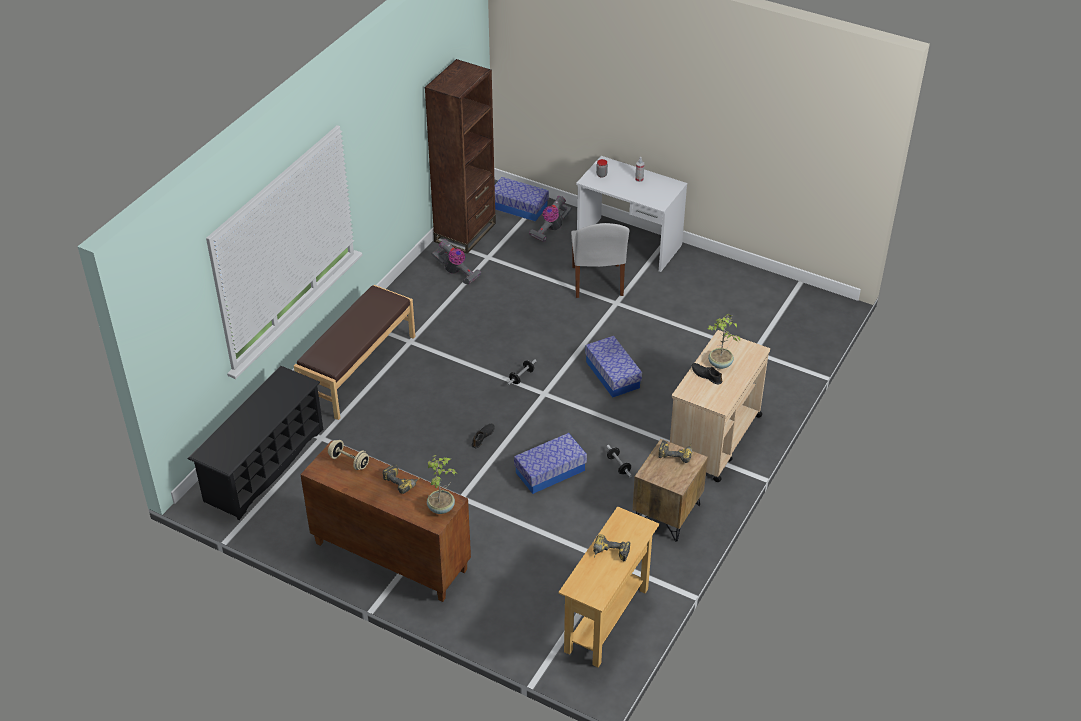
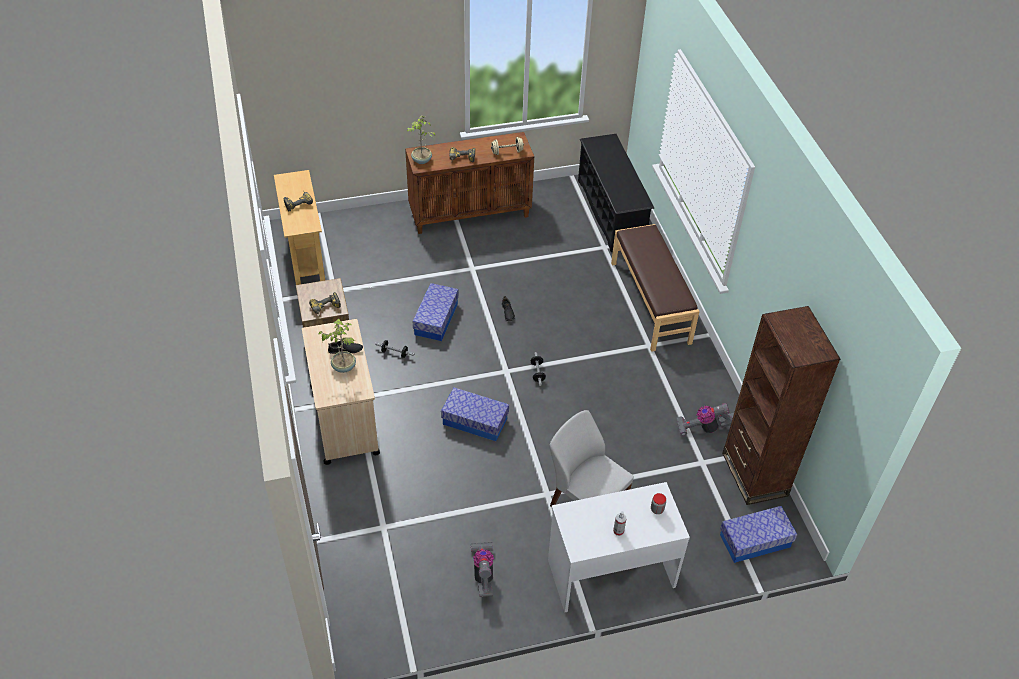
camera: 135 degrees right, 5 degrees up
vacuum cleaner [529,196,572,242] -> vacuum cleaner moved to [471,542,494,597]

